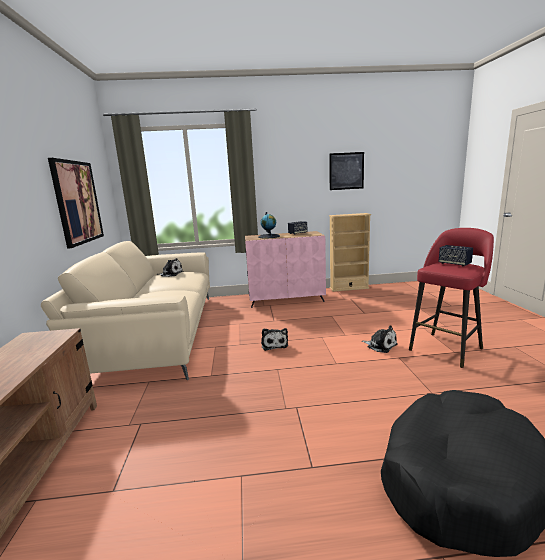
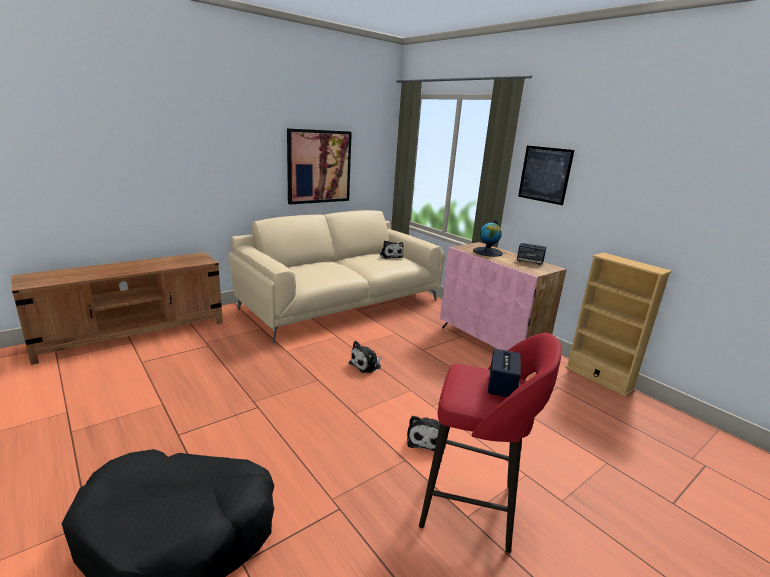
camera: 55 degrees right, 5 degrees up
picture [329,152,364,190] -> picture moved to [518,146,574,205]

